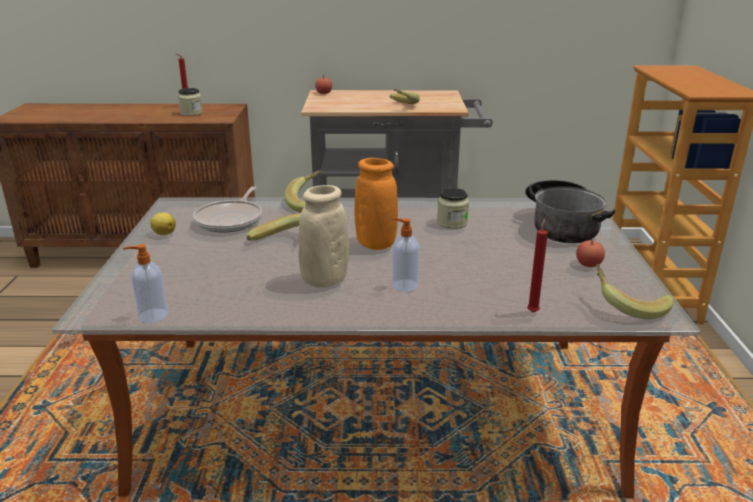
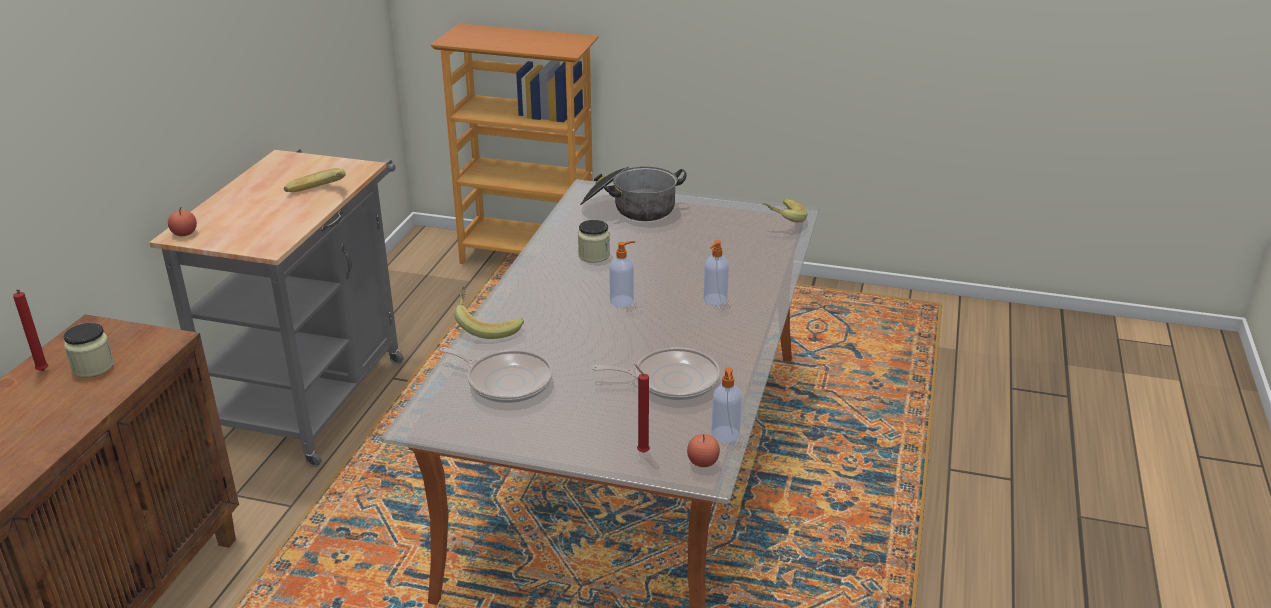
camera: 75 degrees left, 5 degrees up
lemon [150,212,176,235] -> none
banana [246,213,301,241] -> none
beige vase [298,185,349,288] -> none
orange vase [354,158,398,250] -> soap dispenser [609,241,635,307]
red candle [527,218,548,312] -> red candle moved to [634,364,650,453]
apple [576,237,605,267] -> apple moved to [687,434,720,467]
none -> frying pan [592,347,720,400]

